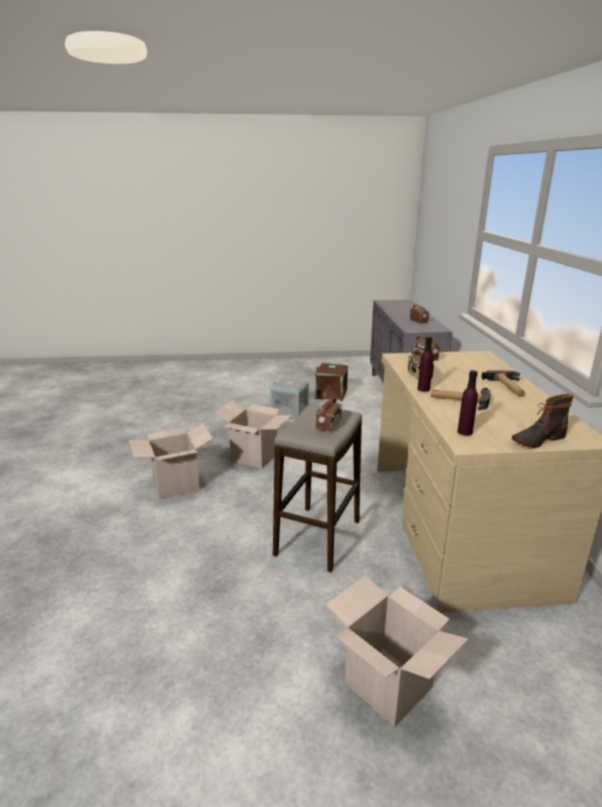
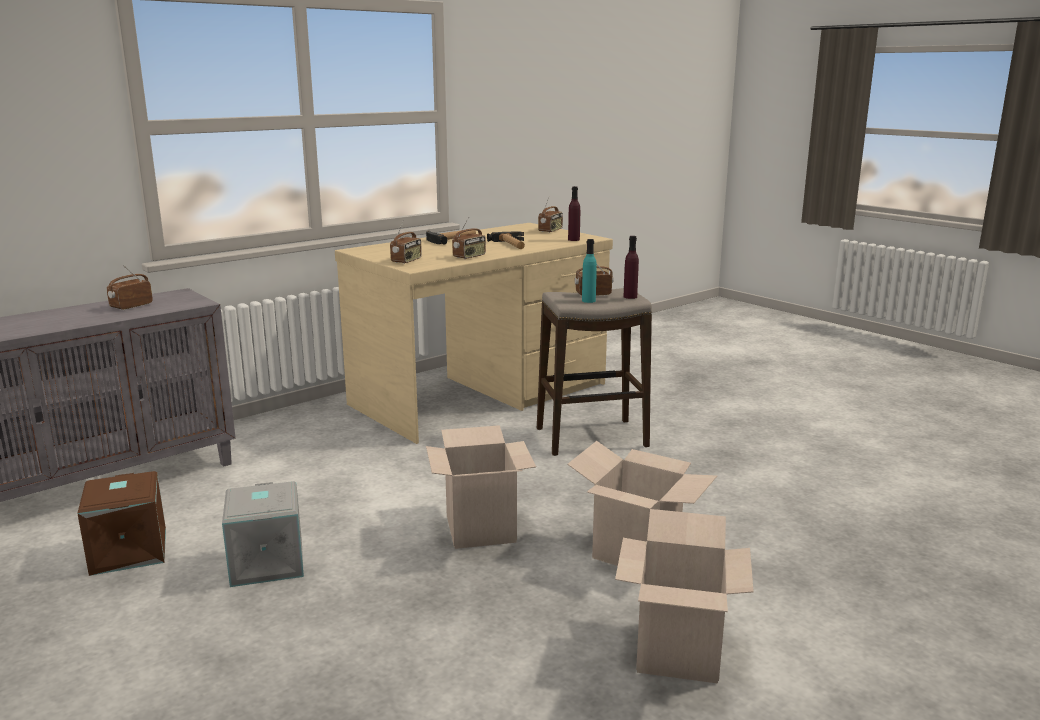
camera: 125 degrees left, 5 degrees down
cardboard box [325,576,468,727] -> cardboard box moved to [615,509,754,683]
purple bottle [418,336,433,392] -> purple bottle moved to [624,236,639,299]
boot [512,394,573,448] -> radio [538,198,563,233]
none -> turquoise bottle [582,239,597,303]

